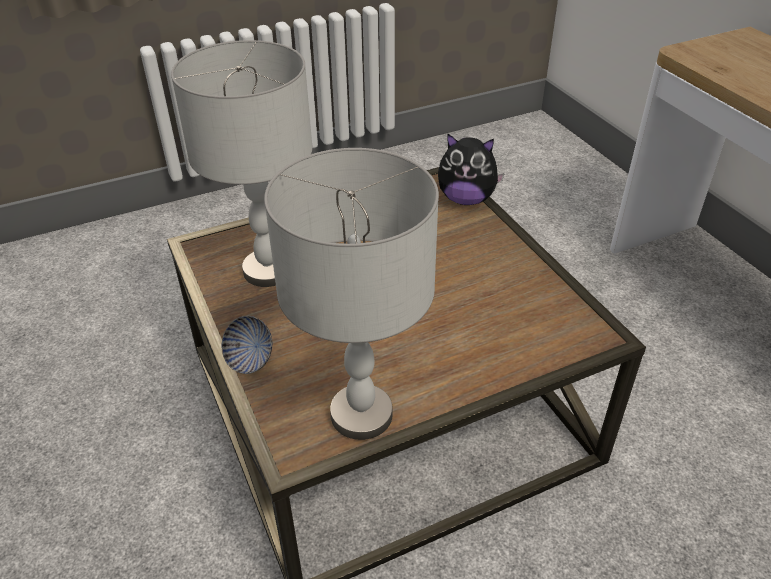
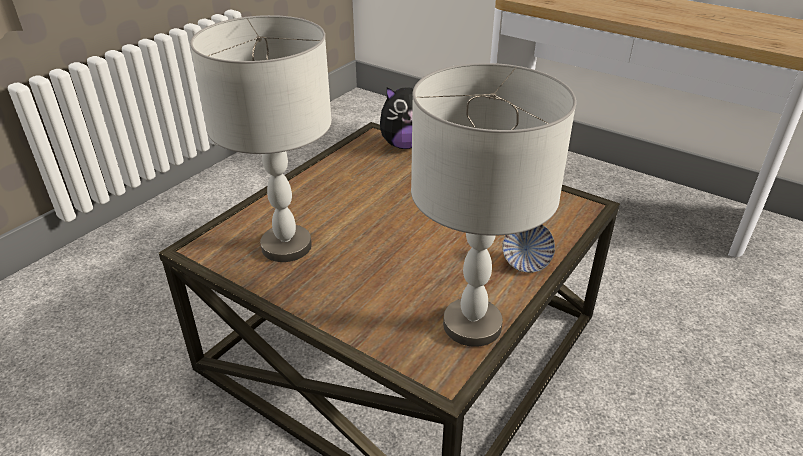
camera: 30 degrees left, 5 degrees down
bowl [221,316,272,374] -> bowl moved to [502,225,555,273]

